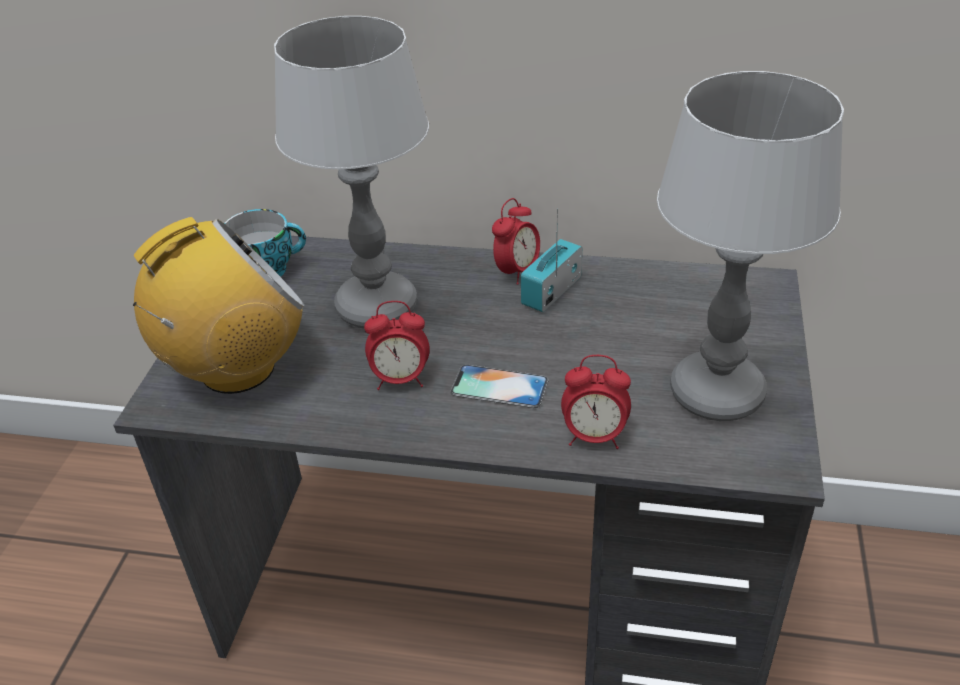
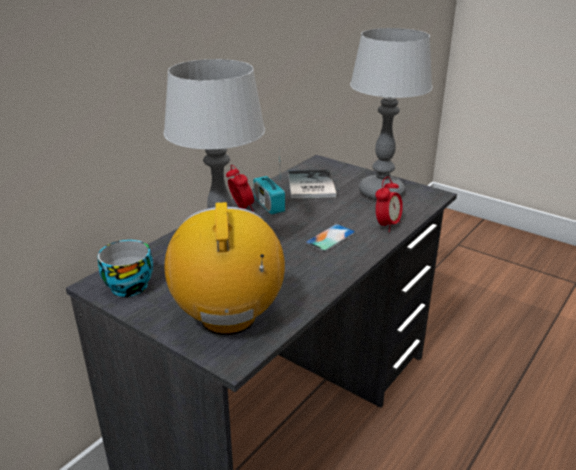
camera: 65 degrees left, 10 degrees down
alarm clock [364,301,430,390] -> none
none -> book [288,170,337,198]

